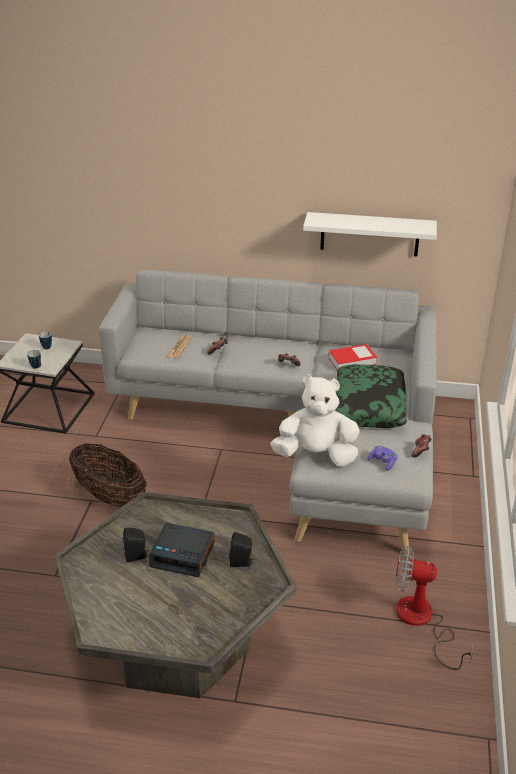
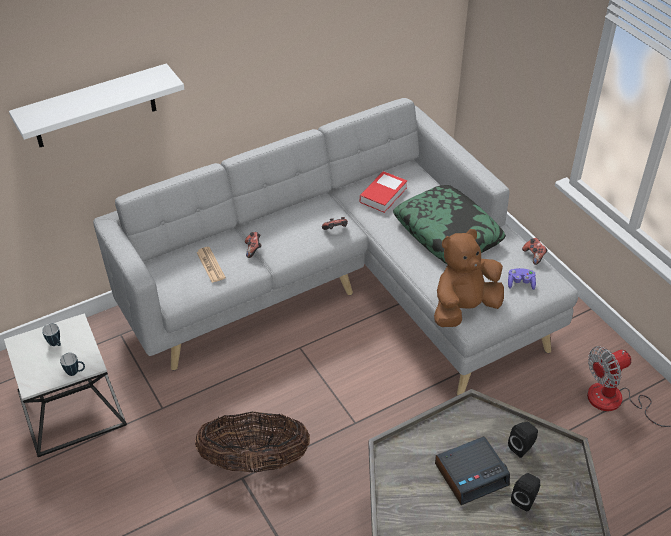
camera: 40 degrees left, 10 degrees up
black speaker [122,527,148,562] -> black speaker moved to [511,473,540,511]
white plush toy [270,374,360,466] -> brown plush toy [434,229,504,327]
white shelf [303,212,437,257] -> white shelf moved to [9,63,184,147]

